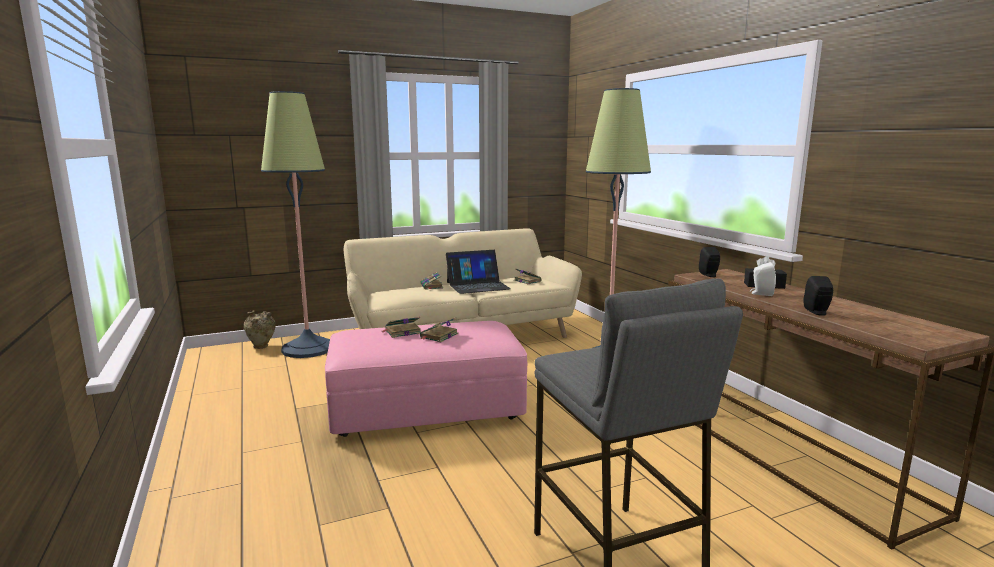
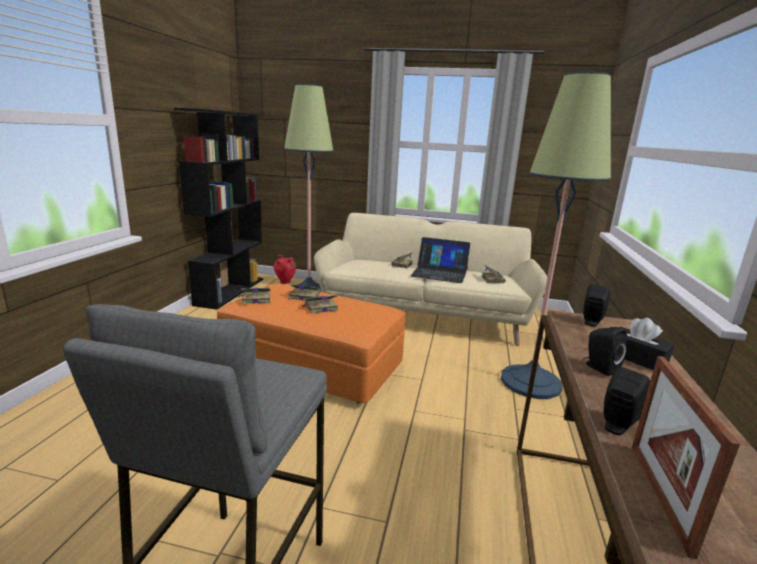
camera: 35 degrees right, 5 degrees up
beige vase [243,310,276,349] -> red vase [274,255,296,284]
pink ottoman [325,321,527,437] -> orange ottoman [217,284,406,403]
white speaker [750,262,776,296] -> black speaker [584,327,627,376]
none -> black bookcase [174,108,263,310]
none -> book [239,288,270,304]
none -> picture frame [632,356,740,559]

